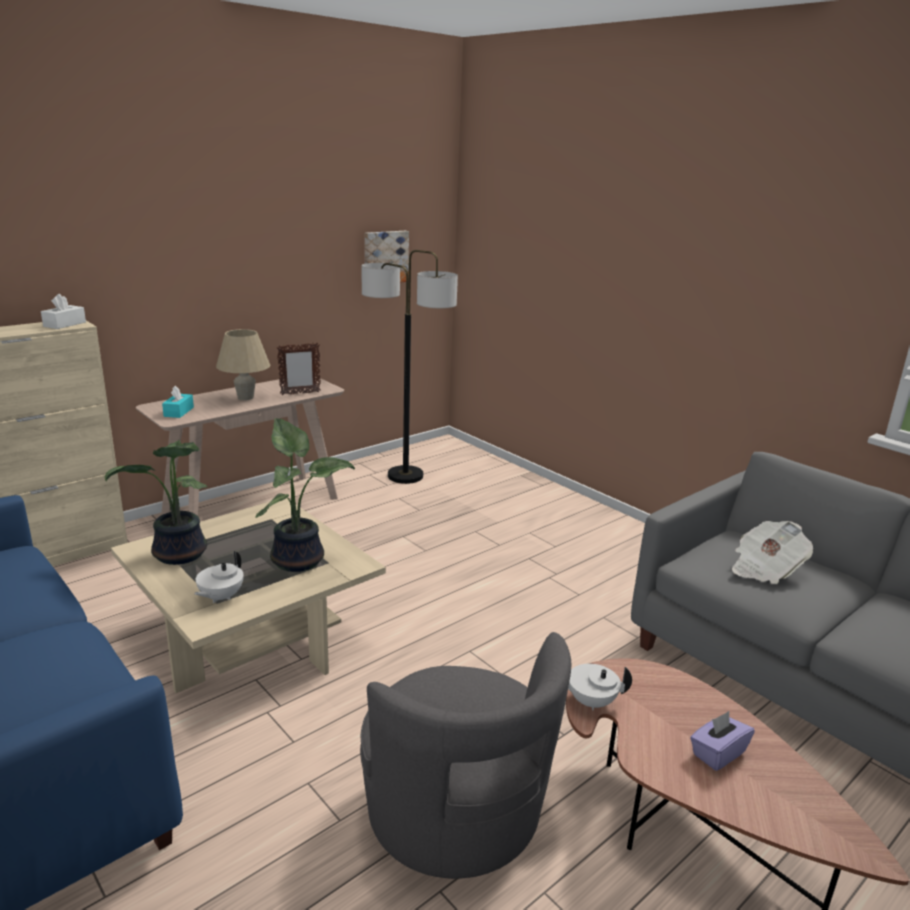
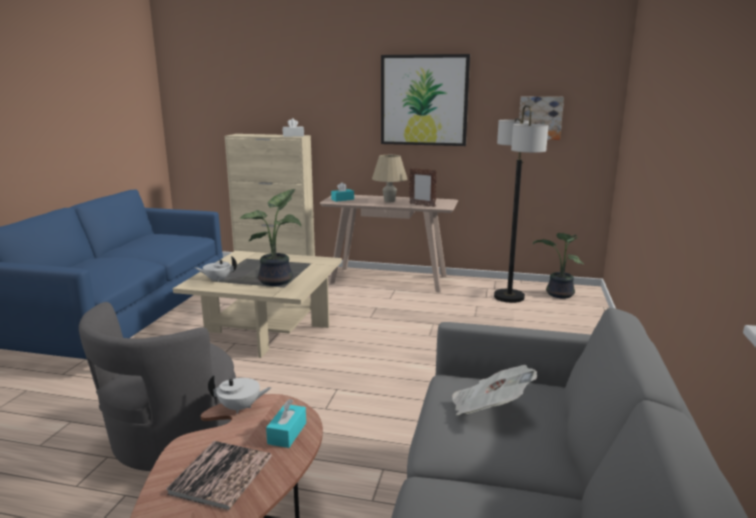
camera: 55 degrees right, 5 degrees down
potted plant [104,440,208,565] -> potted plant moved to [533,233,584,299]
white teapot [568,664,632,711] -> white teapot turned 120 degrees clockwise [208,374,271,414]
purple tissue box [690,711,755,771] -> book [166,441,272,510]
none -> turquoise tissue box [266,399,306,448]
none -> picture [381,54,470,146]

